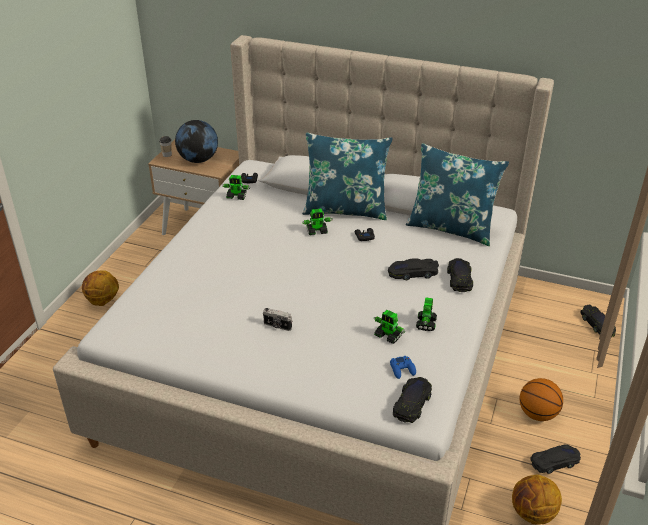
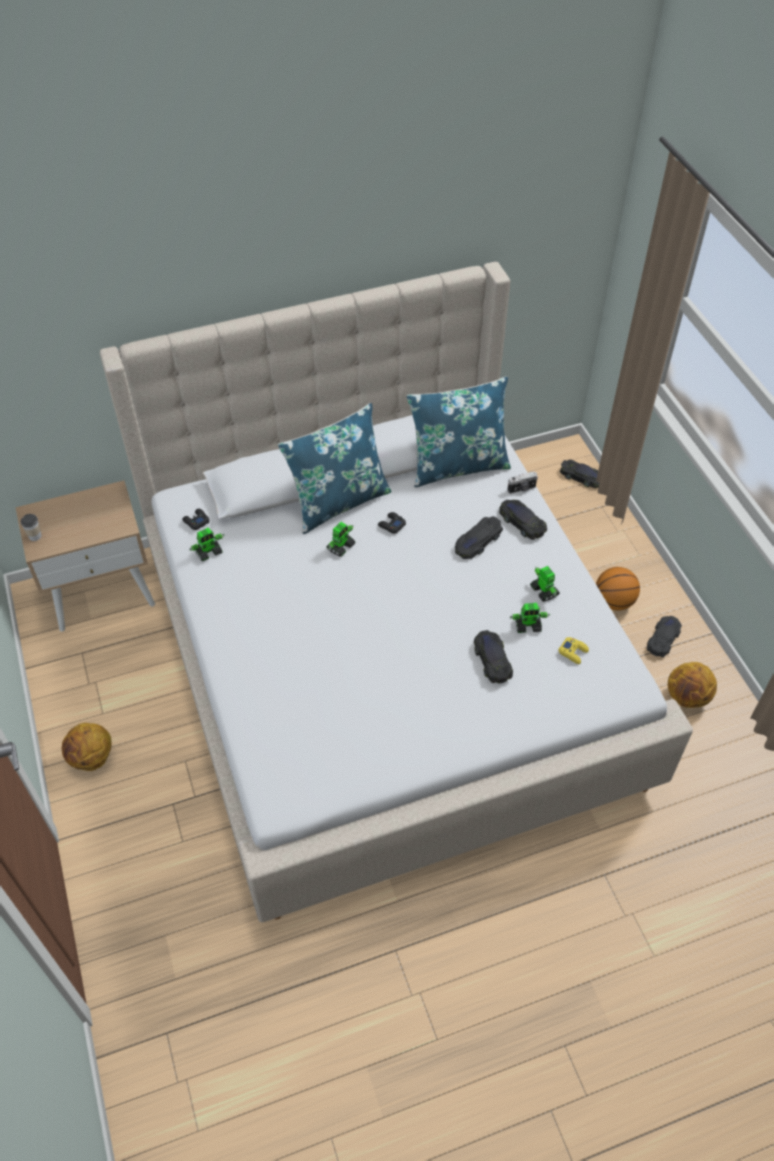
camera: 40 degrees left, 15 degrees up
globe [175,120,218,163] -> none
camera [263,308,292,331] -> camera moved to [507,471,538,494]
blue game controller [390,356,416,379] -> yellow game controller [558,637,589,664]
black toy car [393,377,432,423] -> black toy car moved to [474,630,513,683]

